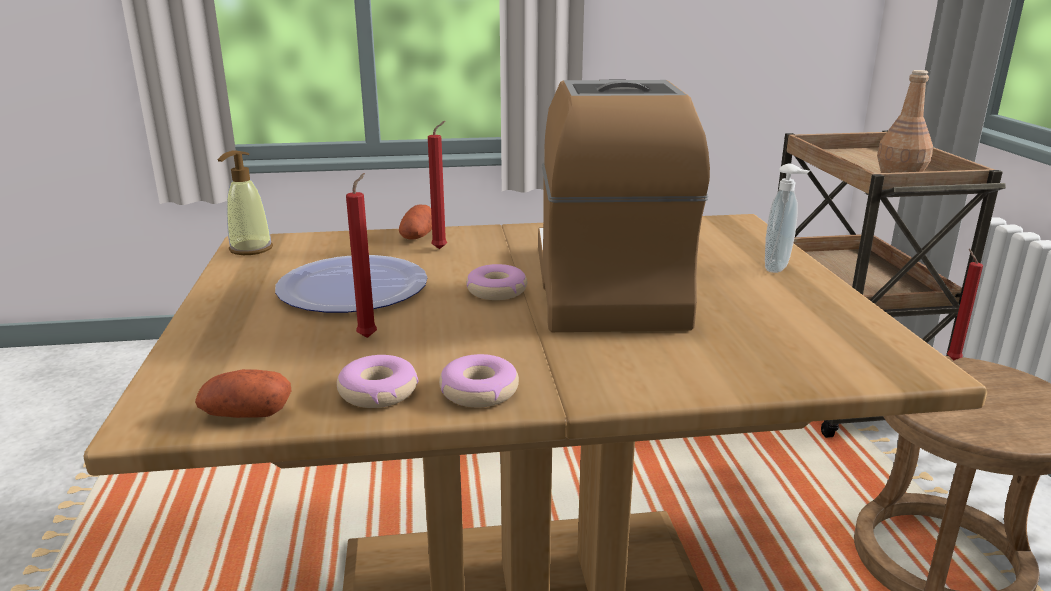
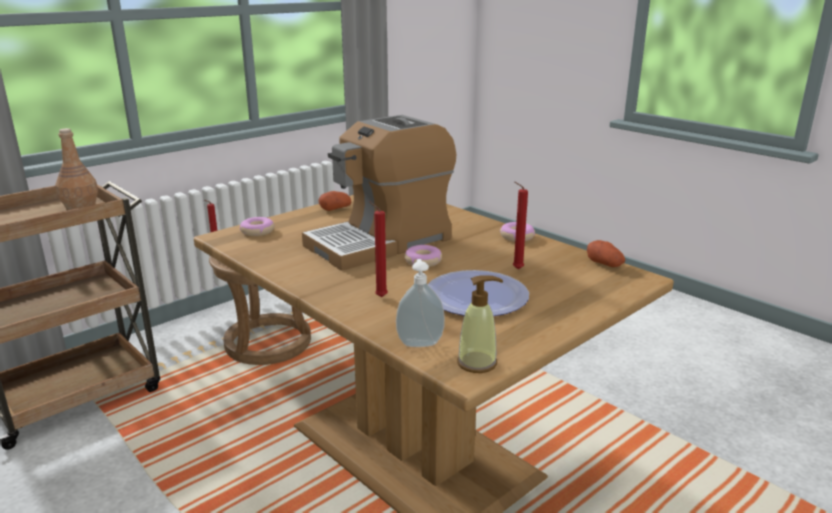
camera: 125 degrees left, 0 degrees up
donut [337,355,418,408] -> donut moved to [240,217,274,236]
potato [399,205,432,239] -> potato moved to [318,191,351,211]
soap dispenser [765,164,810,273] -> soap dispenser moved to [396,259,445,347]

